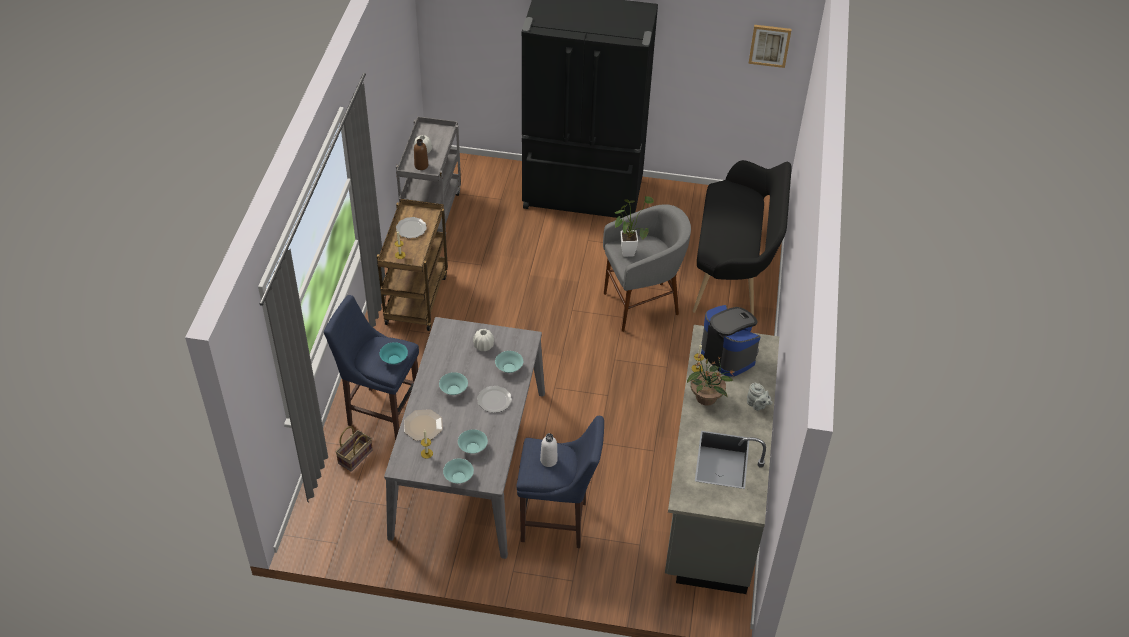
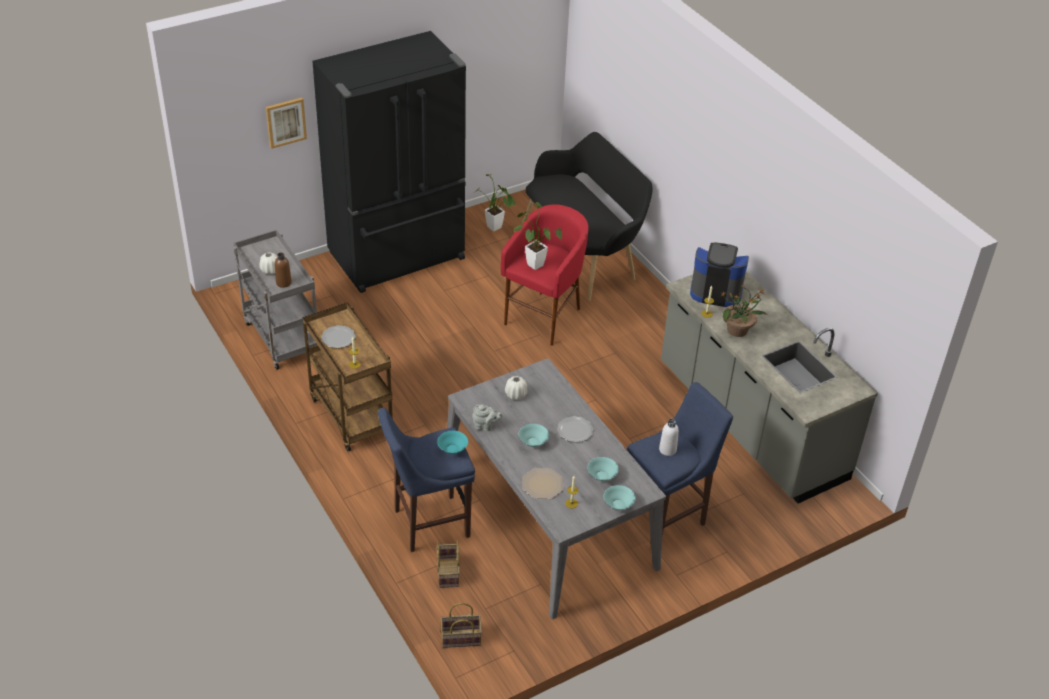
camera: 40 degrees left, 5 degrees down
turquoise bowl [495,351,523,373] -> none
grey stool [603,204,691,332] -> red stool [501,204,589,346]
grey teapot [747,383,772,411] -> grey teapot moved to [472,404,503,431]
picture [748,25,792,68] -> picture moved to [266,98,307,149]
none -> basket [441,603,482,648]
none -> potted plant [475,174,516,231]

